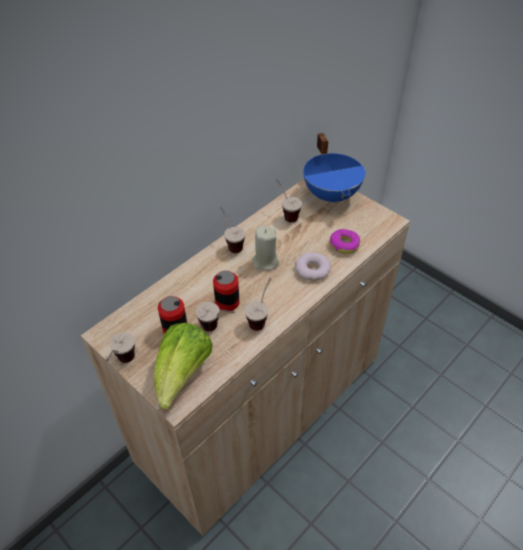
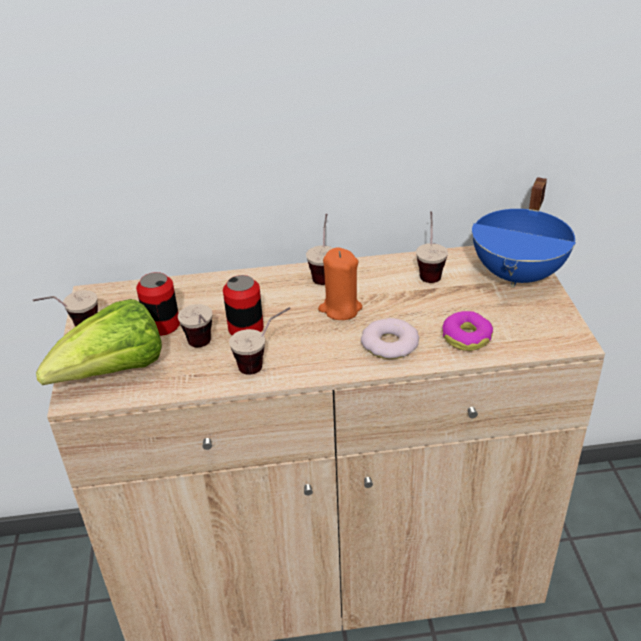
camera: 40 degrees right, 10 degrees down
beige candle [252,226,279,271] -> orange candle [318,247,363,320]

